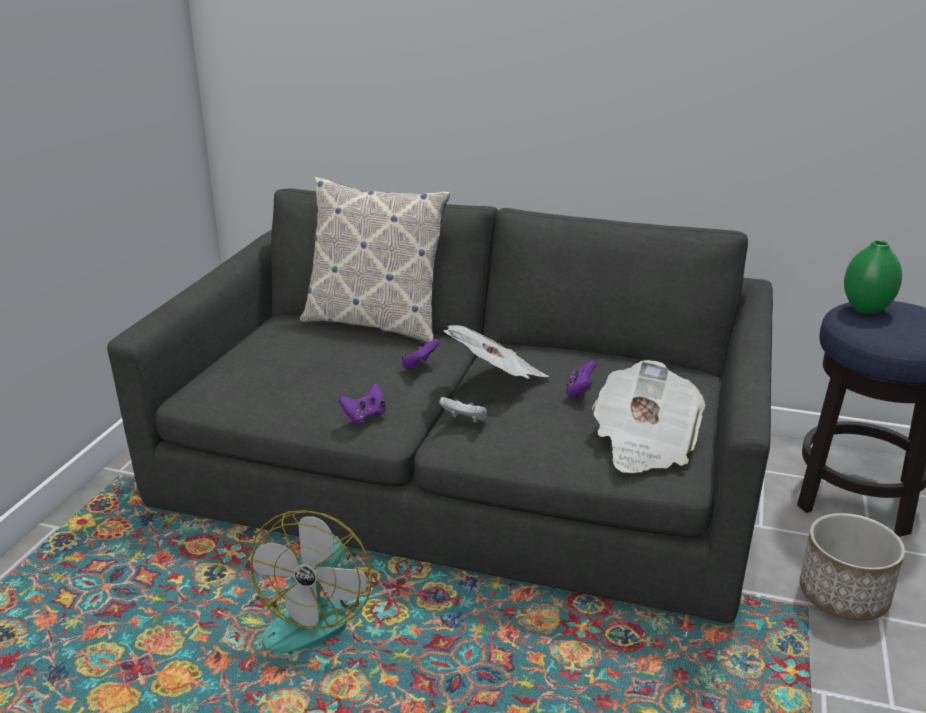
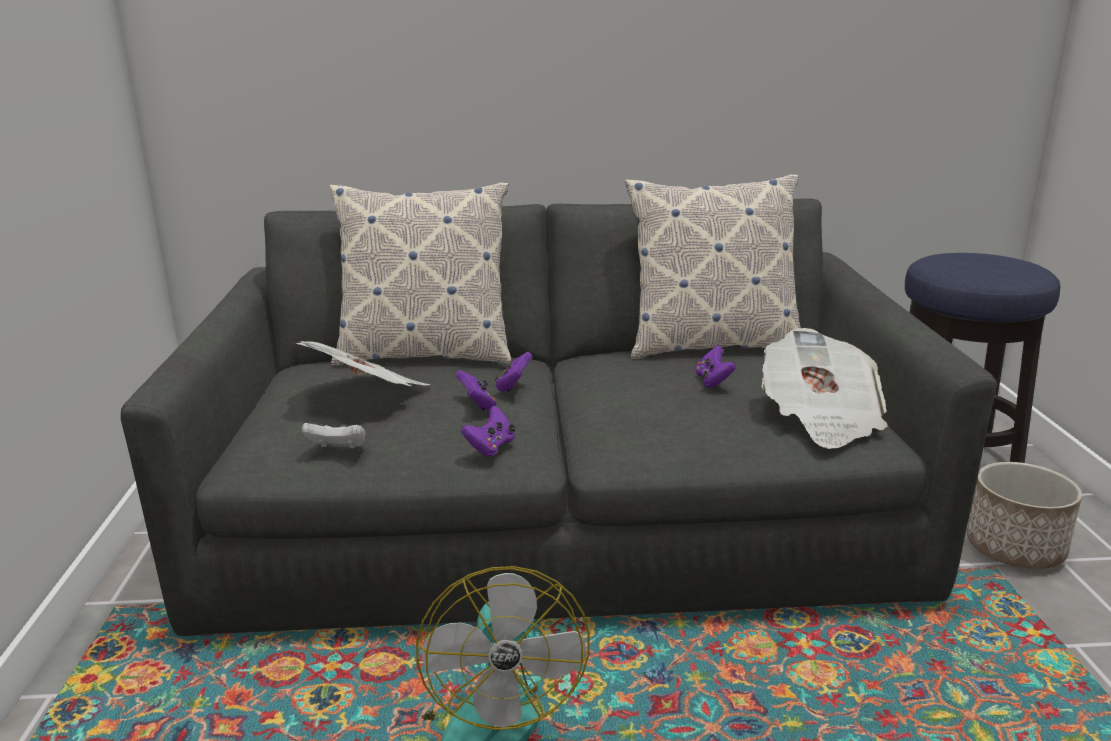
camera: 20 degrees left, 5 degrees down
white game controller [439,397,487,423] -> white game controller moved to [302,423,365,449]
newspaper [443,325,549,379] -> newspaper moved to [296,341,430,386]
green vase [844,240,902,314] -> none
none -> purple game controller [456,370,496,410]
none -> pillow [625,174,801,359]

